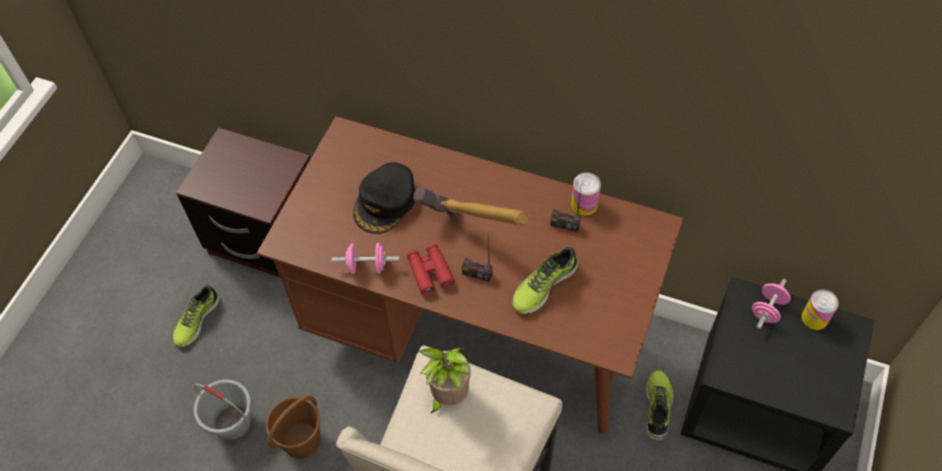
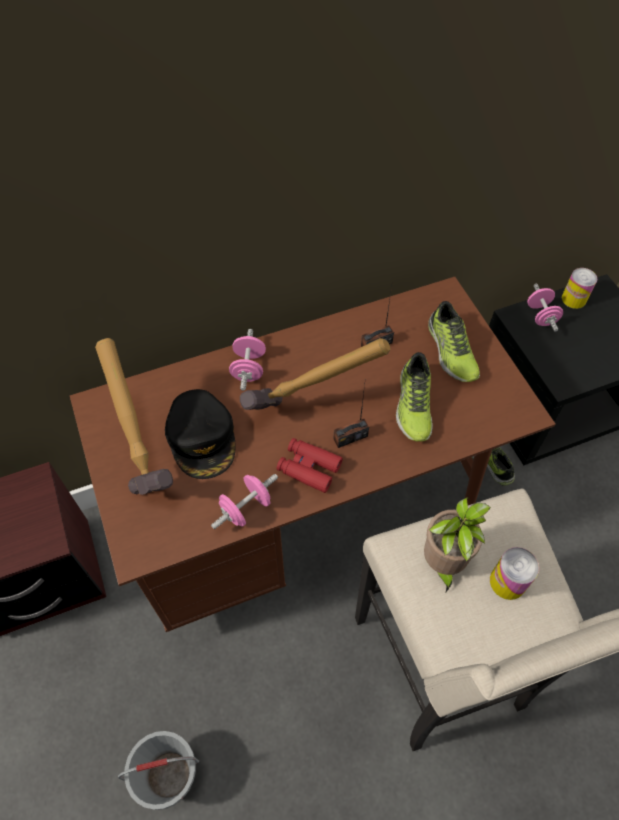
camera: 45 degrees left, 0 degrees up
shoe [173,285,220,347] -> shoe moved to [428,301,480,382]
brown bucket [266,396,320,459] -> none
can [571,172,601,216] -> can moved to [490,547,539,600]
none -> hammer [95,338,173,495]
none -> pink dumbbell [229,329,266,391]

